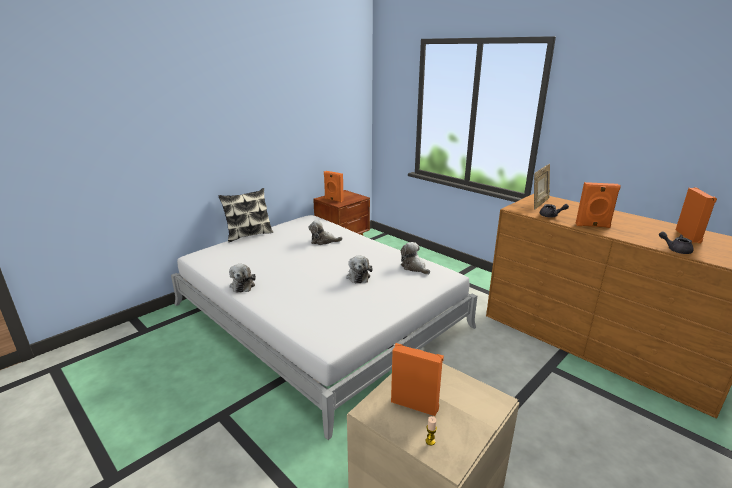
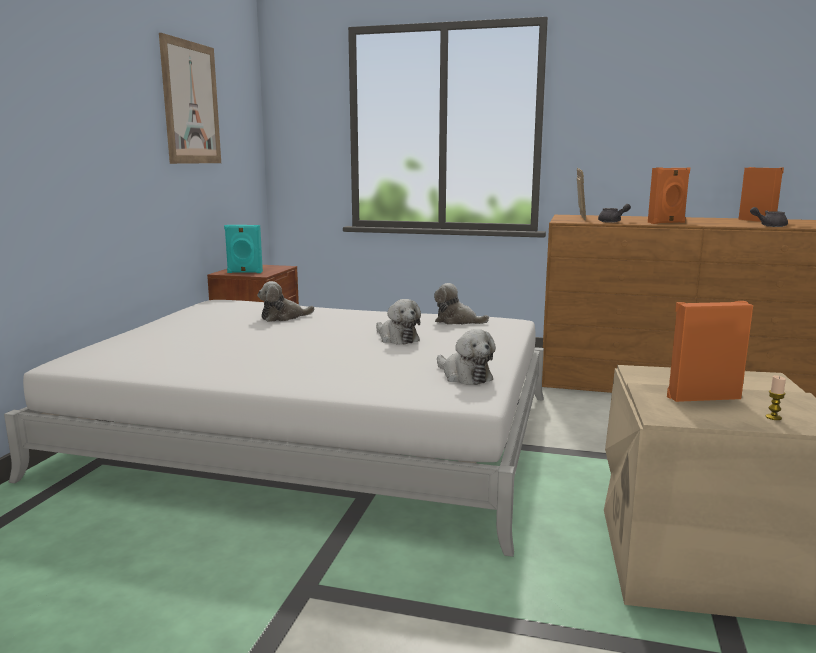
camera: 30 degrees left, 10 degrees down
pillow [218,188,273,242] -> none
plush toy [229,264,256,293] -> plush toy moved to [437,329,496,385]
orange speaker [324,171,344,202] -> turquoise speaker [224,225,263,273]
none -> picture [159,33,221,164]

